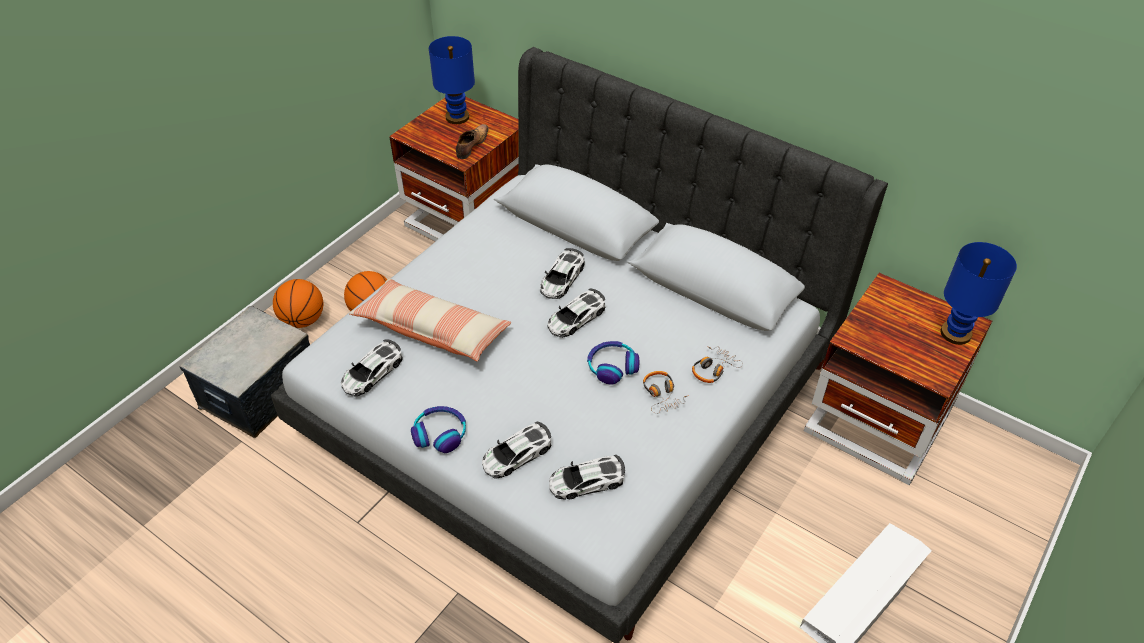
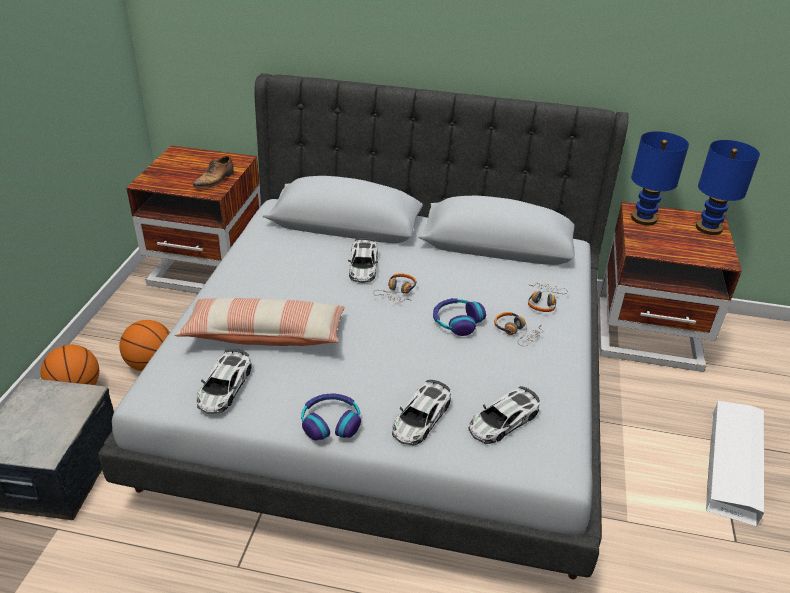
camera: 25 degrees left, 10 degrees down
blue table lamp [429,36,475,124] -> blue table lamp moved to [631,131,689,226]
shoe [456,124,488,159] -> shoe turned 150 degrees counterclockwise [193,156,234,188]
toy car [548,289,605,338] -> headphones [373,273,417,302]

